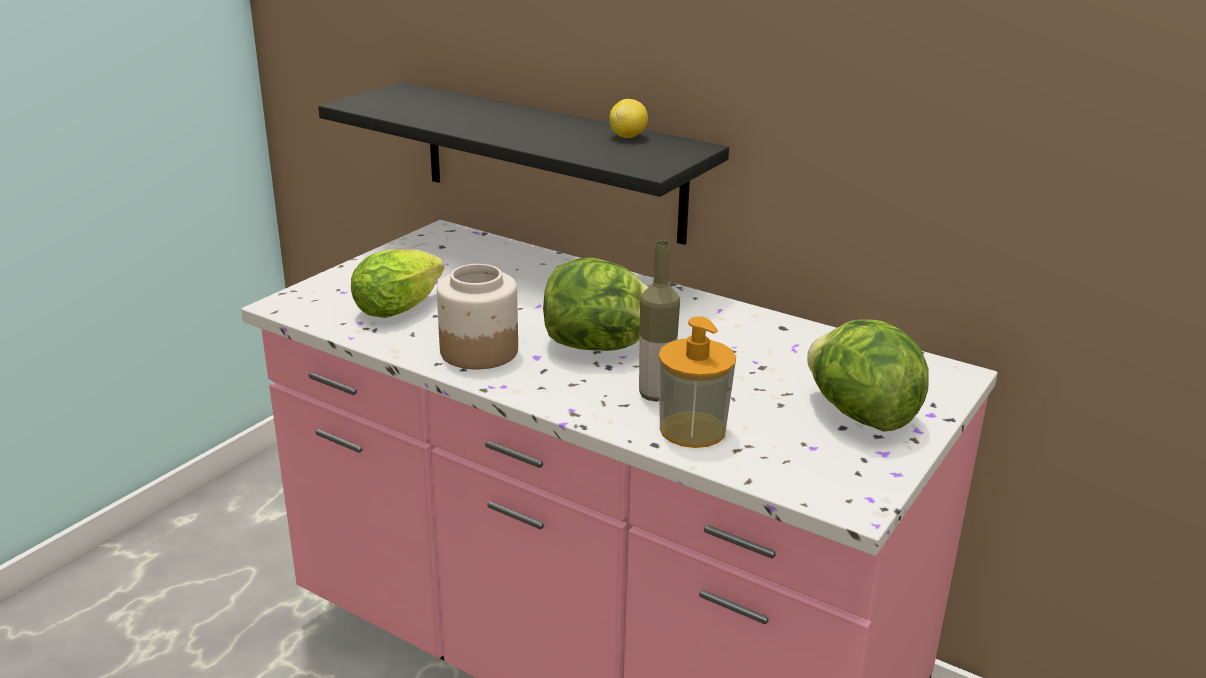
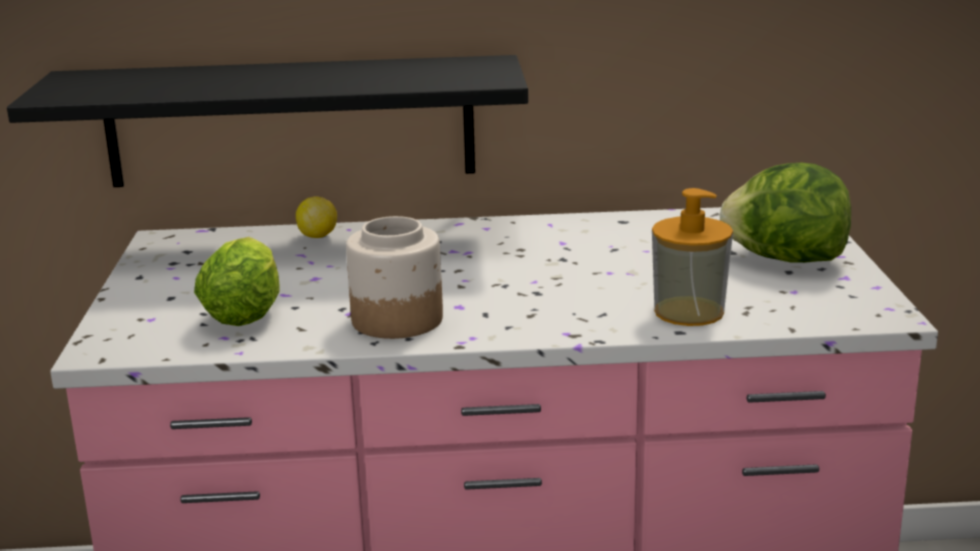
camera: 35 degrees left, 5 degrees down
lettuce [543,258,648,351] -> none
lemon [609,99,648,138] -> lemon moved to [296,197,337,238]
bottle [639,240,680,402] -> none

